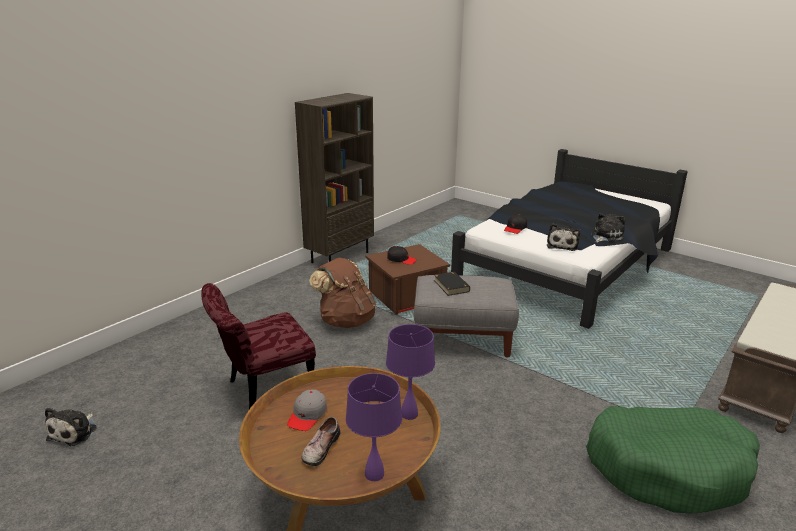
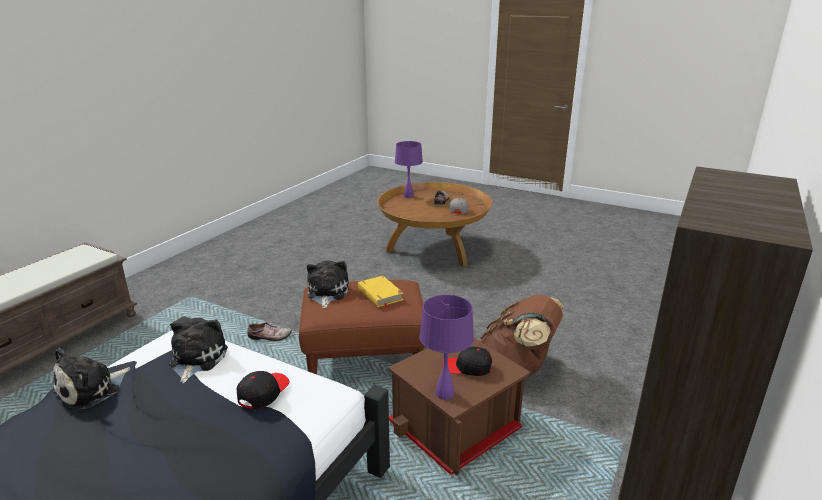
camera: 170 degrees right, 0 degrees up
plush toy [45,407,97,446] -> plush toy moved to [307,260,348,308]
red chair [201,283,316,409] -> none
purple table lamp [386,324,435,420] -> purple table lamp moved to [420,295,474,400]
grey ottoman [414,275,519,358] -> brown ottoman [299,280,425,374]
black book [434,272,470,296] -> yellow book [358,276,403,309]
green dog bed [586,406,760,513] -> none
none -> shoe [247,322,292,341]

